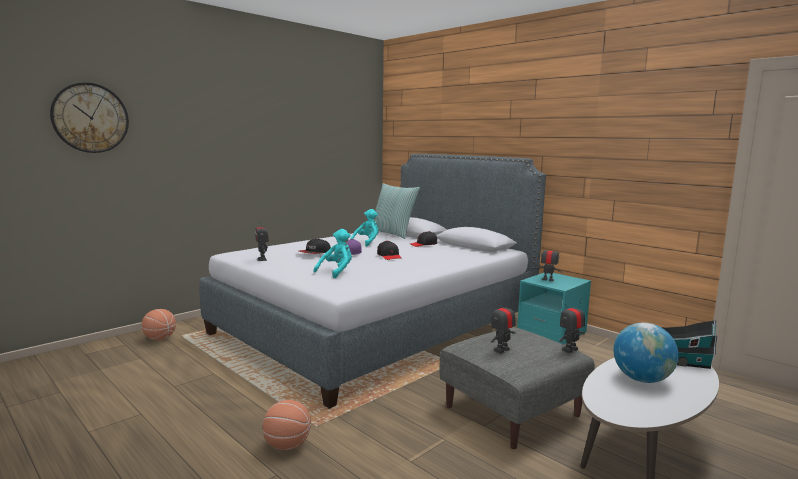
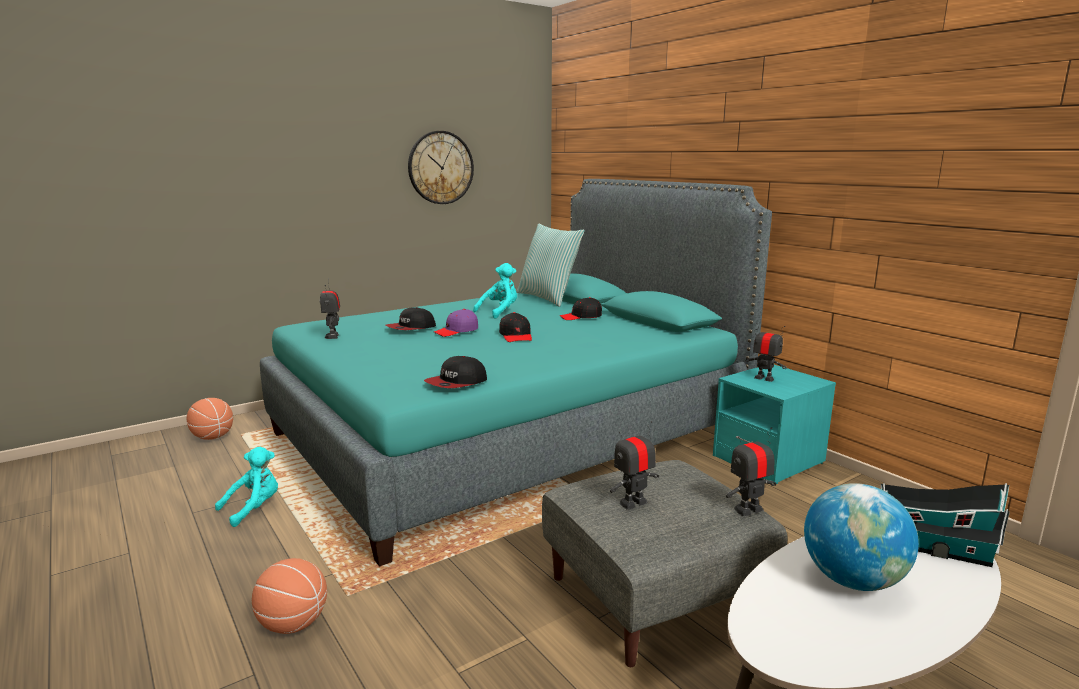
camera: 10 degrees right, 5 degrees up
wall clock [50,82,129,153] -> wall clock moved to [408,131,474,204]
grey bed [199,154,546,409] -> turquoise bed [260,179,772,567]
turquoise plush toy [313,229,352,278] -> turquoise plush toy moved to [215,447,278,527]
none -> cap [424,356,487,388]

